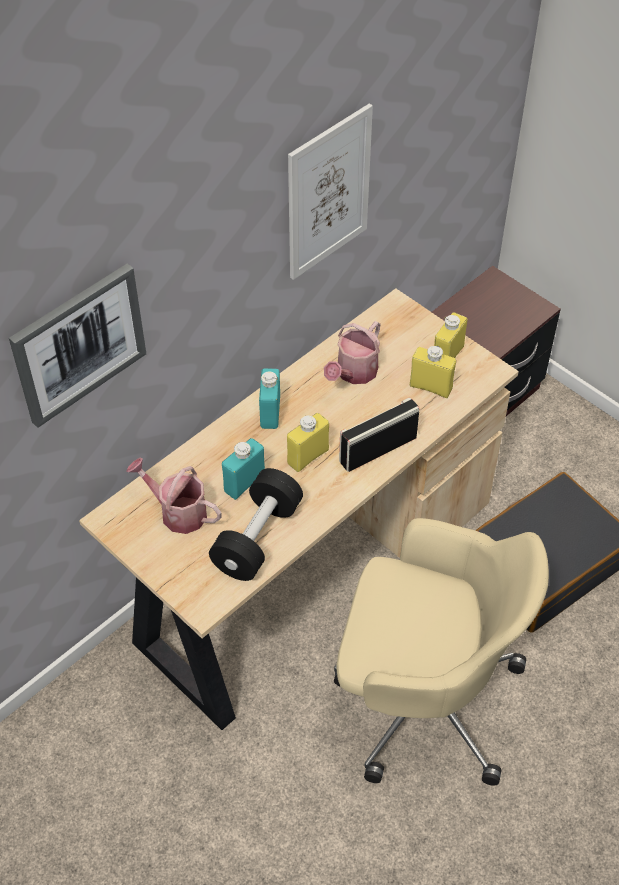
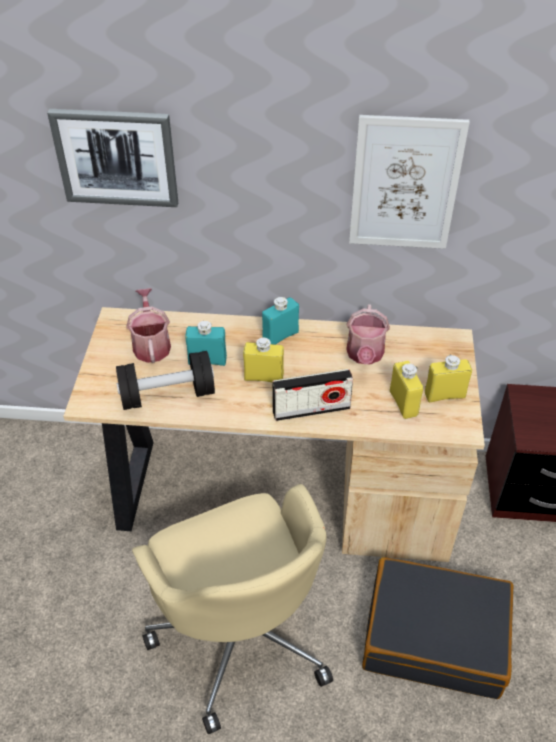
camera: 50 degrees right, 5 degrees down
watering can [324,321,380,384] -> watering can turned 75 degrees counterclockwise [346,304,390,365]
radio [339,397,419,472] -> radio turned 150 degrees clockwise [272,369,353,421]

